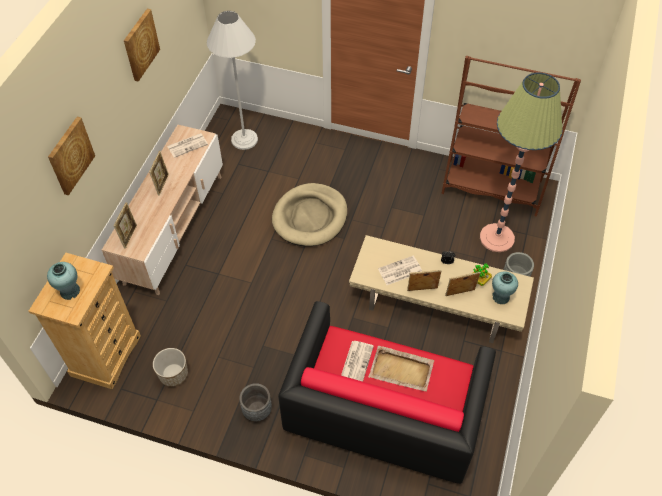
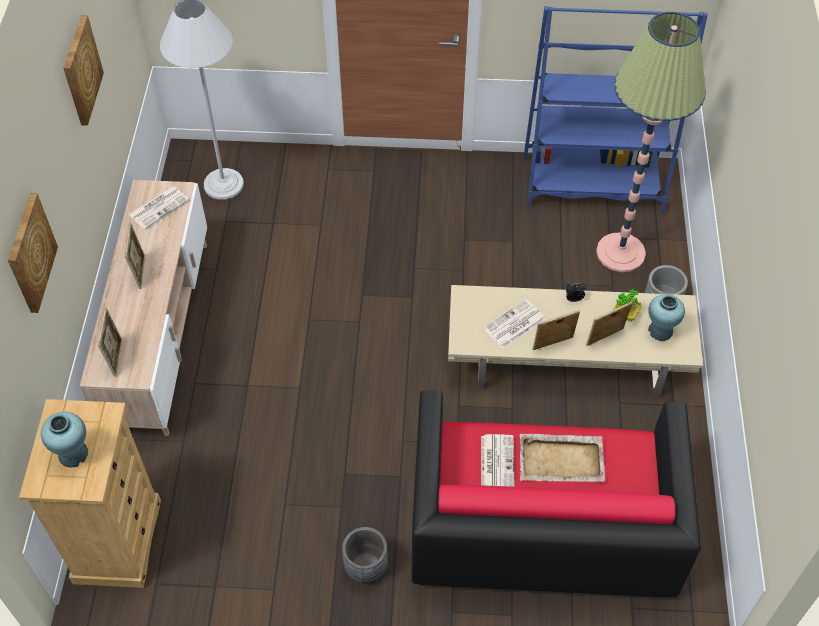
camera: 15 degrees left, 0 degrees up
planter [153,348,188,387] -> none
beige dog bed [272,183,347,246] -> none
brown bookcase [441,56,581,217] -> blue bookcase [524,6,708,213]

